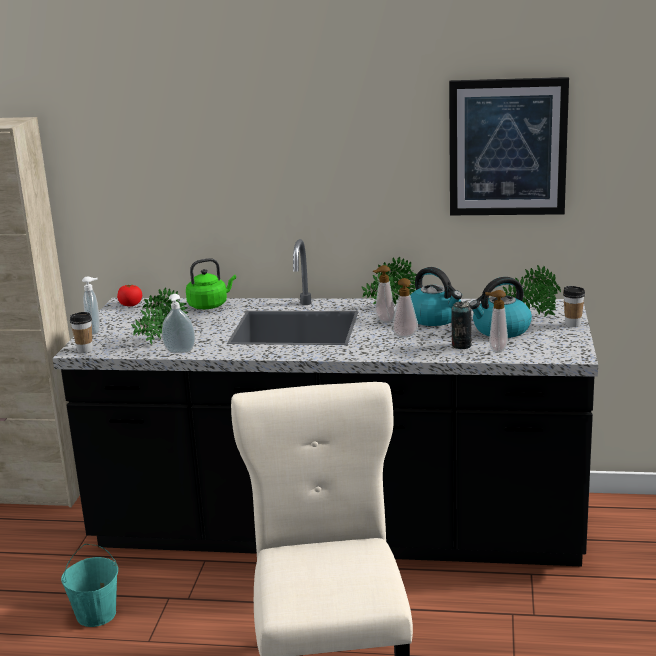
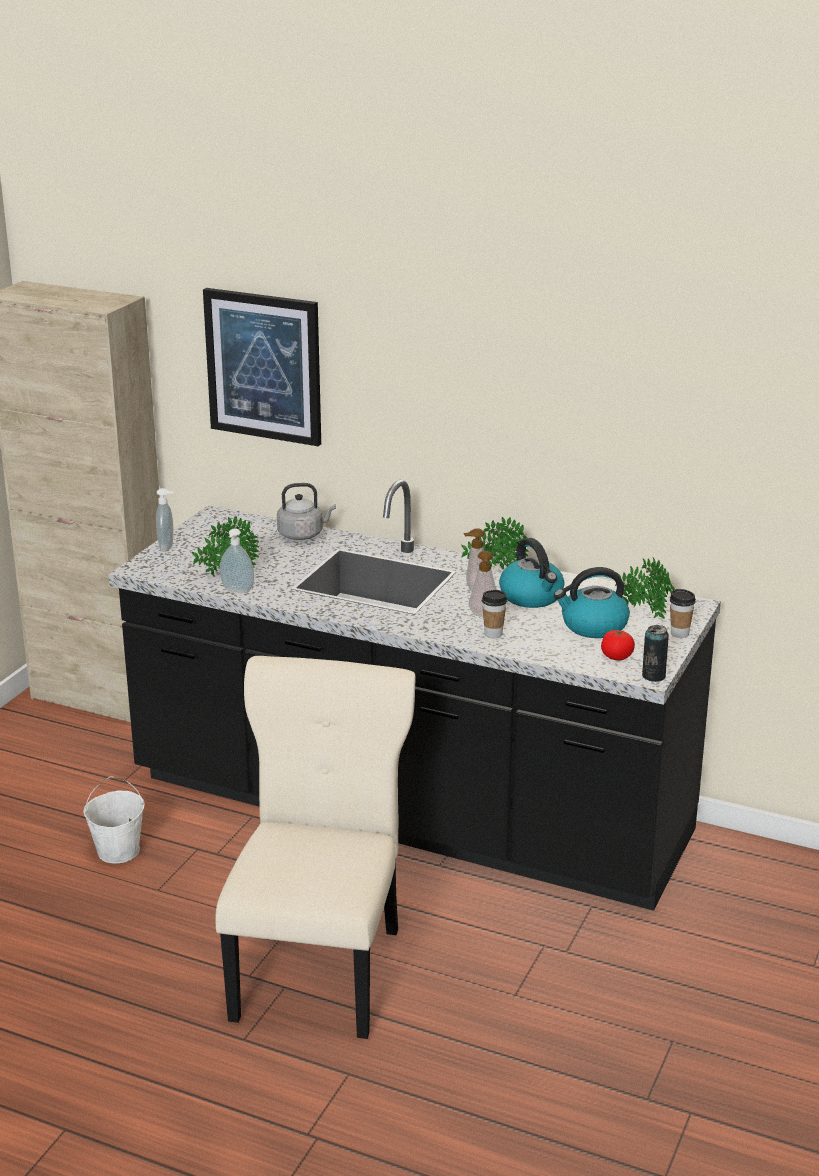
camera: 15 degrees right, 5 degrees up
turquoise bucket [61,544,118,627] -> white bucket [84,776,144,864]
cup [70,312,93,353] -> cup moved to [482,590,507,638]
tomato [117,285,142,306] -> tomato moved to [601,630,635,660]
green kettle [186,258,236,309] -> grey kettle [277,483,336,540]
picture [449,77,569,215] -> picture moved to [203,288,321,446]
can [451,301,472,349] -> can moved to [642,625,669,682]
soap dispenser [485,290,508,353] -> none

